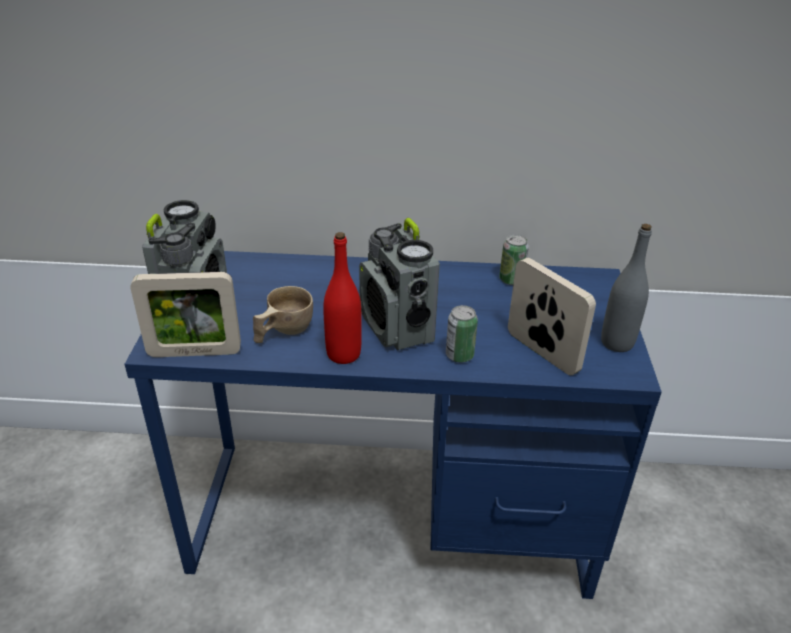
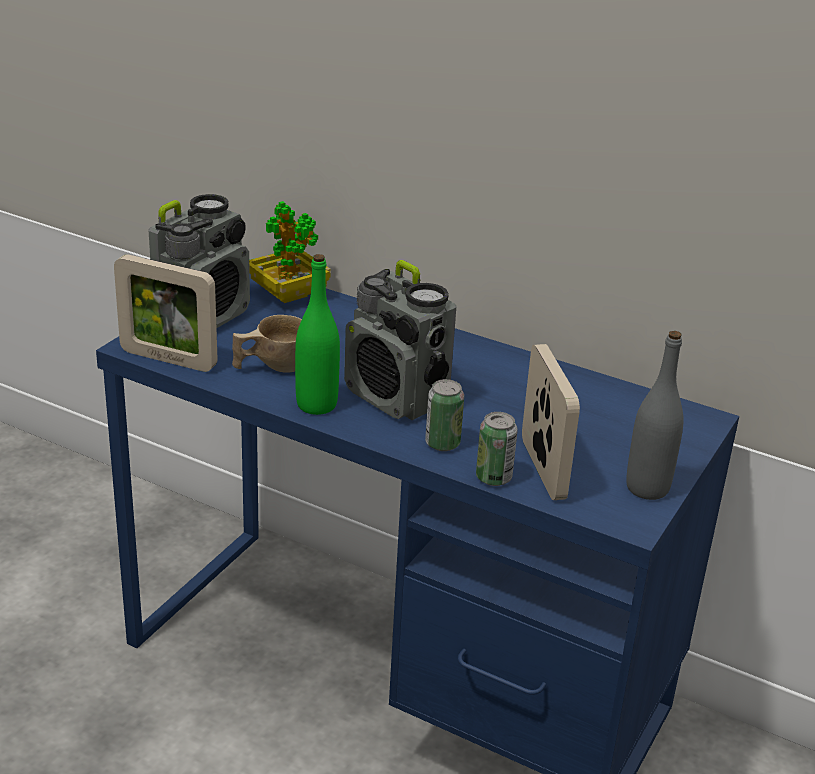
camera: 25 degrees right, 5 degrees down
red bottle [323,232,362,364] -> green bottle [295,254,340,415]
radio [359,218,440,350] -> radio turned 45 degrees counterclockwise [344,260,456,420]
can [499,234,529,285] -> can moved to [476,412,518,486]
none -> potted plant [249,201,331,303]

